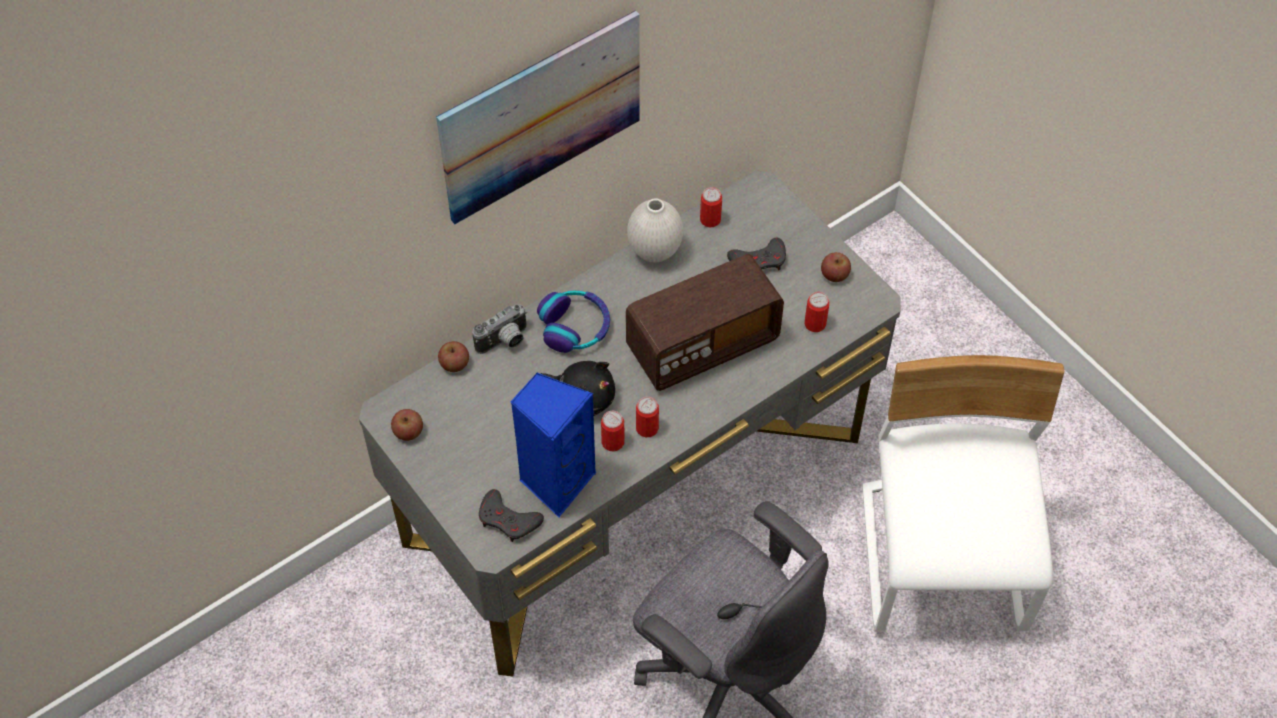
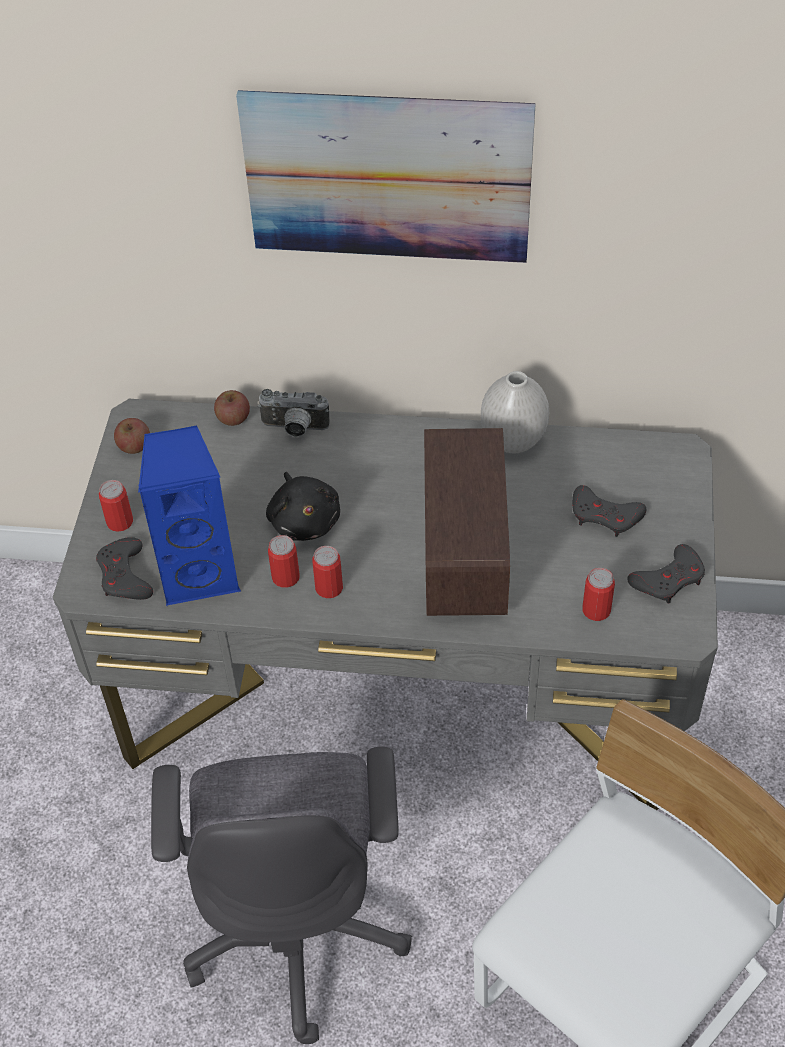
camera: 45 degrees right, 5 degrees down
headphones [537,291,610,353] -> none
radio [626,254,784,391] -> radio turned 105 degrees counterclockwise [424,428,510,616]
can [700,187,722,227] -> can moved to [99,480,133,531]
apple [821,252,851,282] -> grey game controller [627,544,705,604]

